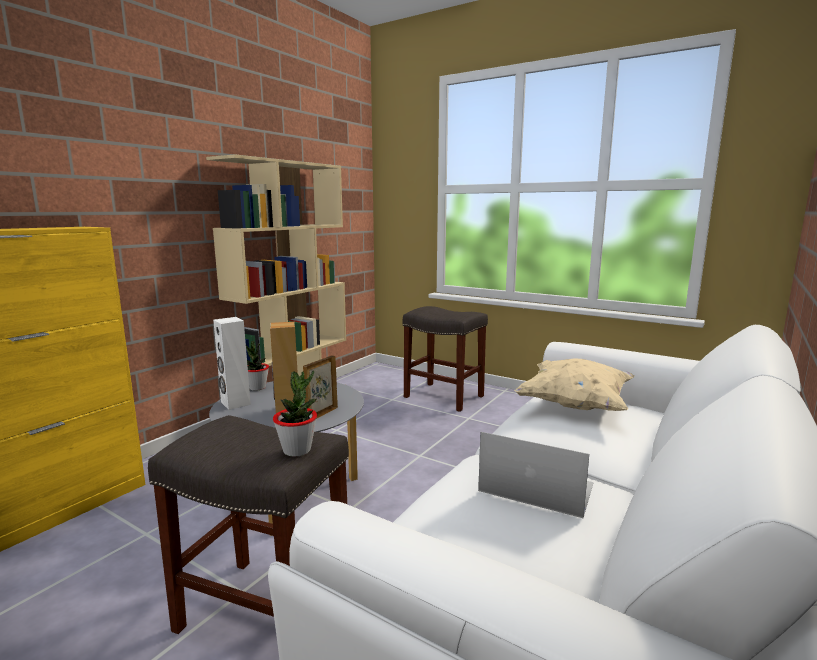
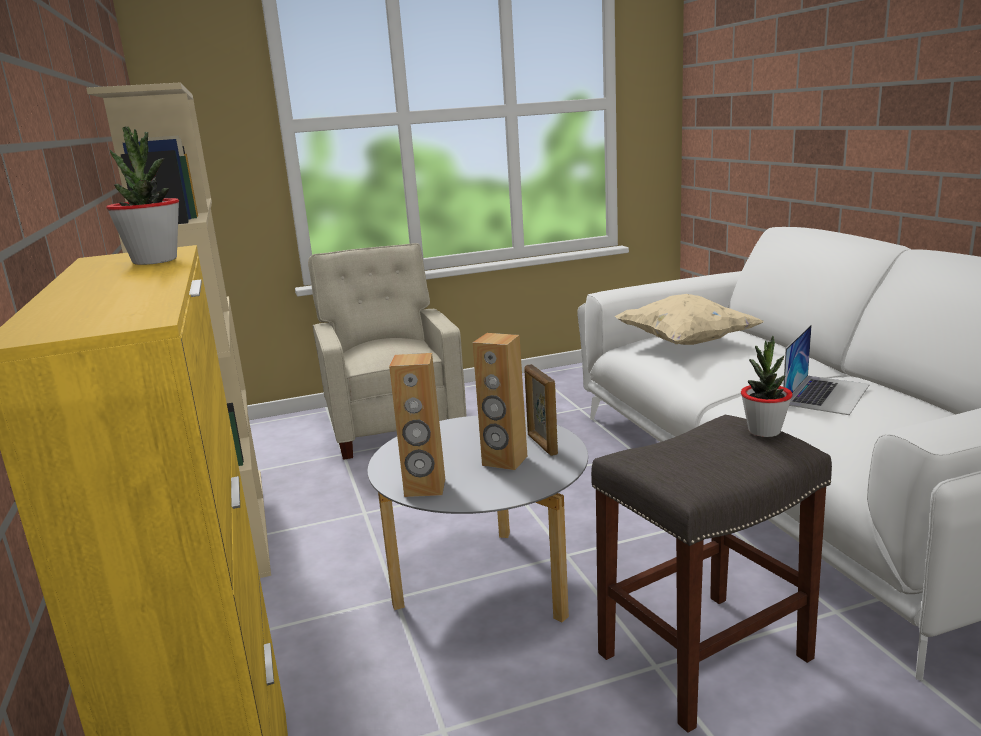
camera: 50 degrees left, 5 degrees up
white speaker [213,317,251,410] -> brown speaker [389,353,445,497]
potted plant [246,341,269,391] -> potted plant moved to [106,126,179,265]
grey stool [403,306,488,412] -> beige armchair [308,243,467,460]
laptop [478,432,594,518] -> laptop turned 150 degrees clockwise [783,325,870,415]

